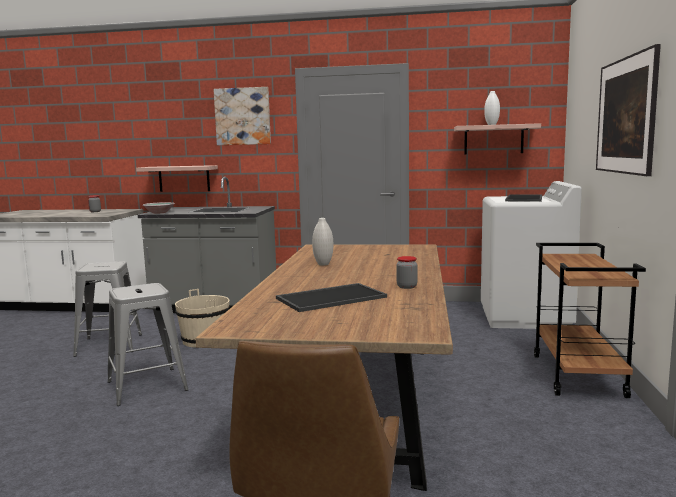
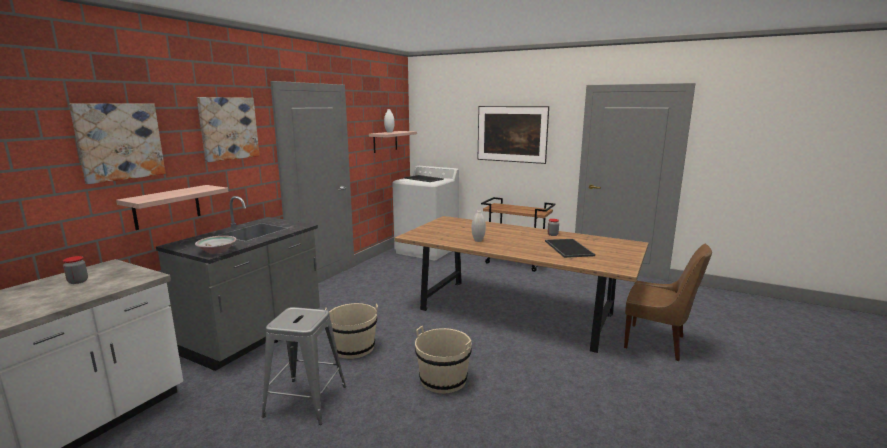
camera: 70 degrees left, 5 degrees up
grey stool [108,283,189,406] -> beige bucket [415,326,472,394]
none -> picture [69,103,166,184]

